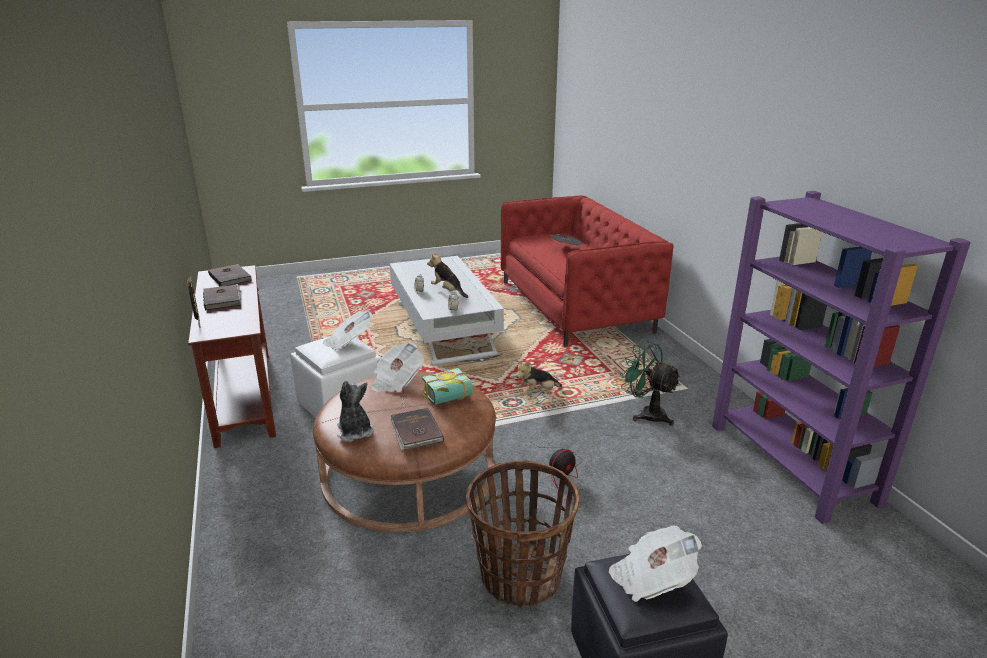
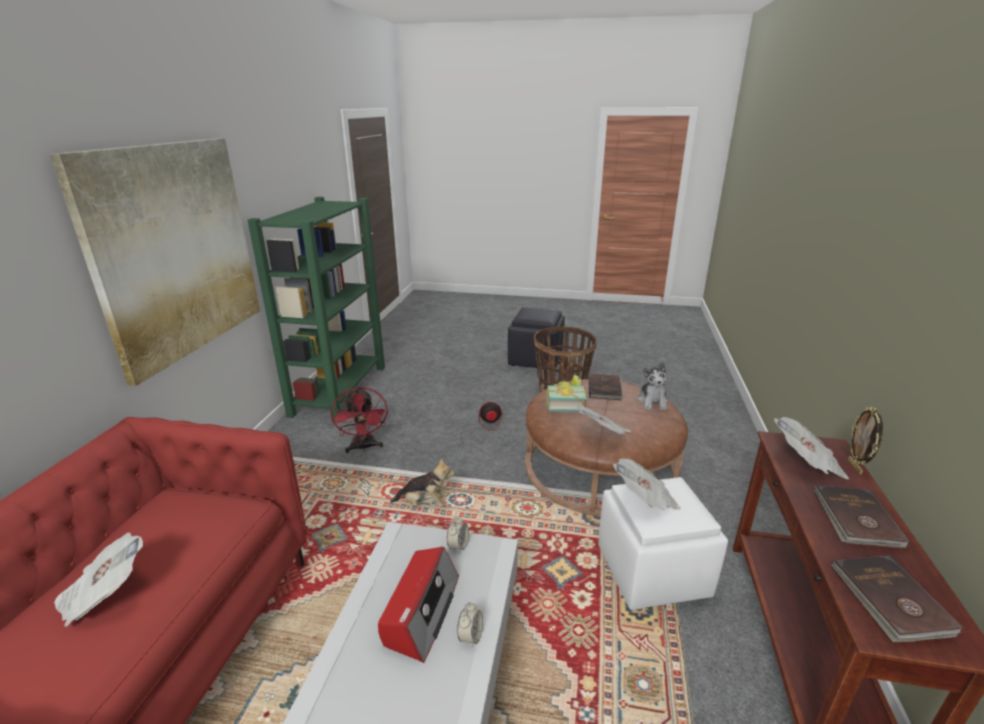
camera: 150 degrees left, 0 degrees up
plush toy [427,252,468,298] -> radio [378,547,459,663]
newspaper [609,526,702,602] -> newspaper moved to [774,417,850,479]
green fan [620,340,681,426] -> red fan [331,387,388,453]
purple bookcase [712,191,971,524] -> green bookcase [248,197,385,421]
none -> picture [50,138,260,386]

